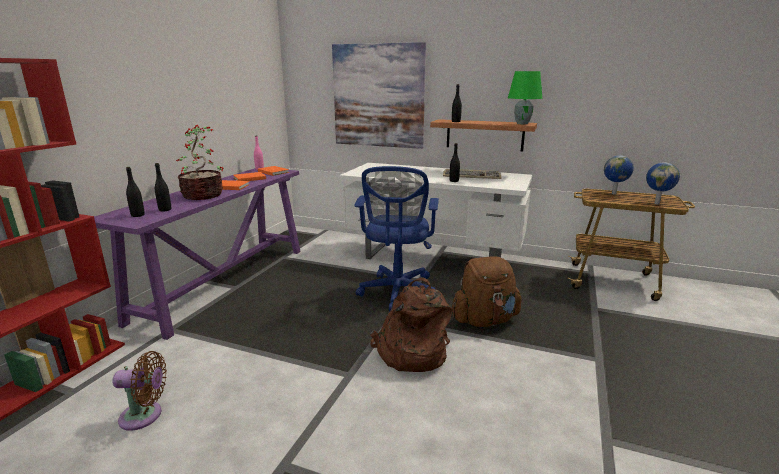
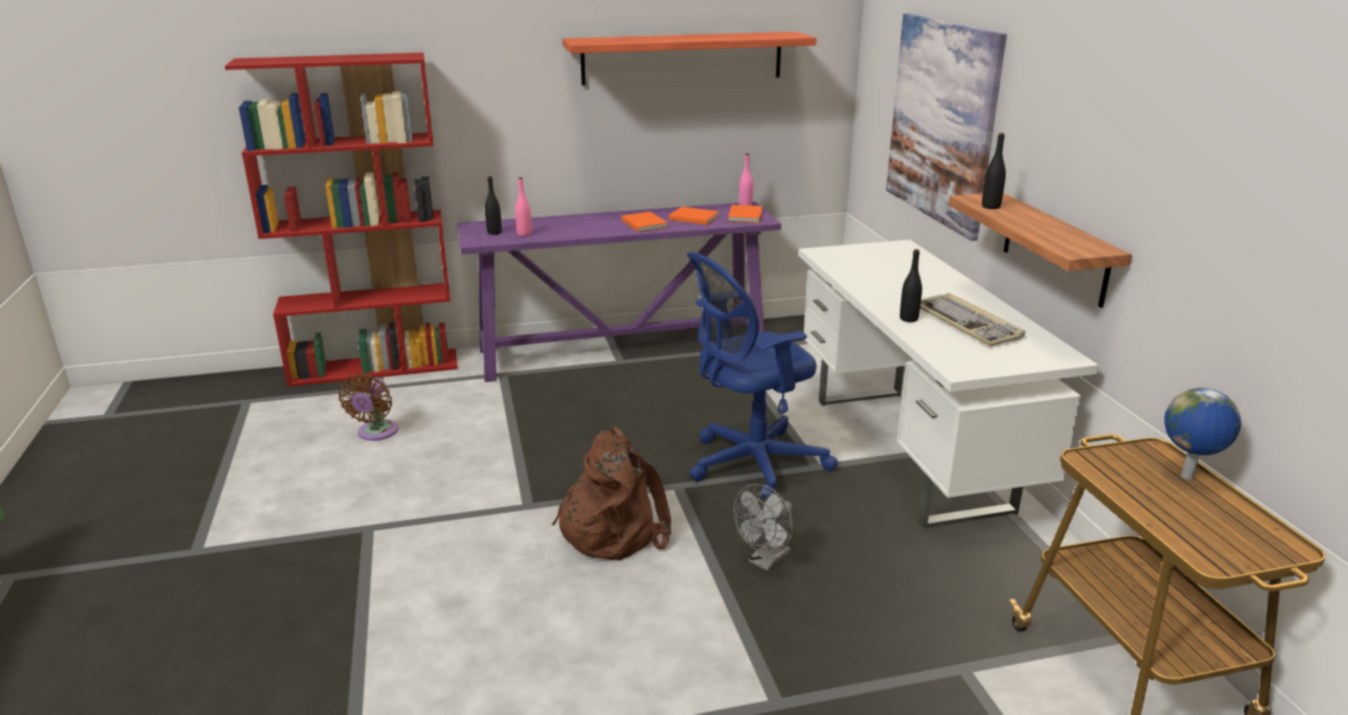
camera: 55 degrees right, 5 degrees up
brown fan [112,351,167,431] -> brown fan turned 45 degrees clockwise [338,373,398,441]
black bottle [155,163,171,211] -> pink bottle [515,177,532,236]
potted plant [176,125,223,200] -> none
brown backpack [452,256,521,327] -> grey fan [733,484,793,571]
green table lamp [508,71,542,124] -> none
globe [646,162,680,205] -> none
none -> shelf [563,32,816,86]

